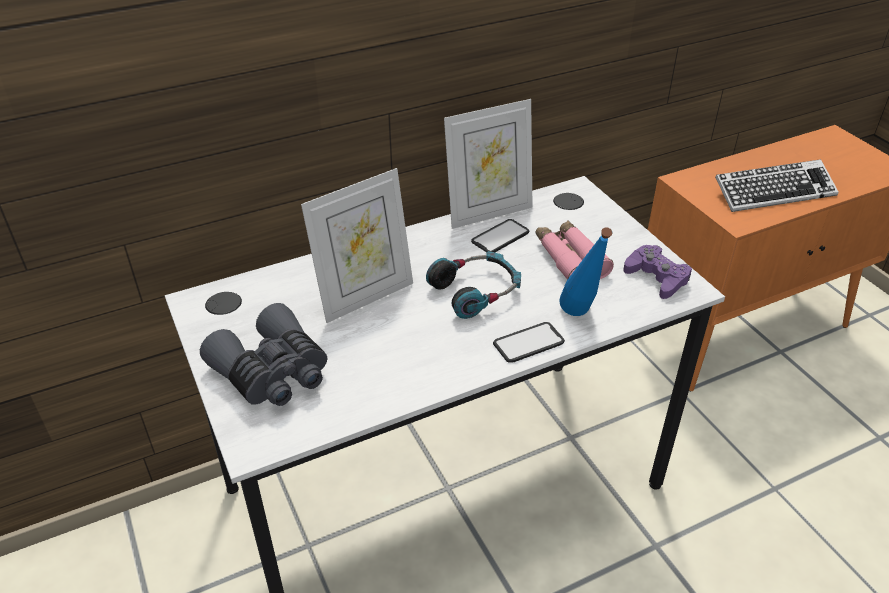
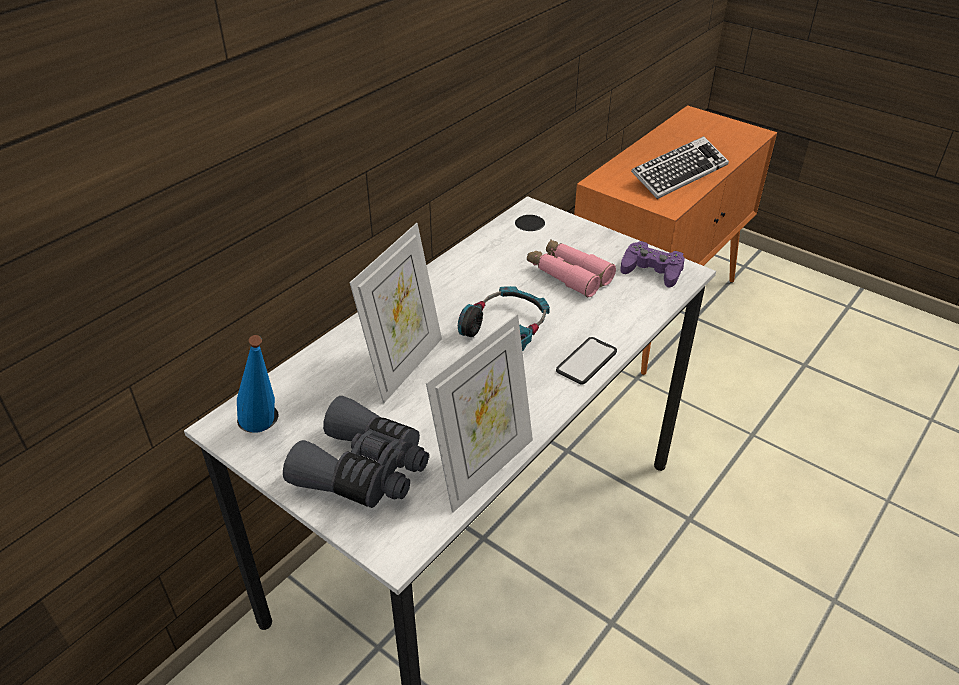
camera: 25 degrees left, 0 degrees up
picture frame [444,99,533,229] -> picture frame moved to [426,314,533,513]
phone [471,219,529,253] -> none
blue bottle [559,227,612,316] -> blue bottle moved to [237,335,275,432]

